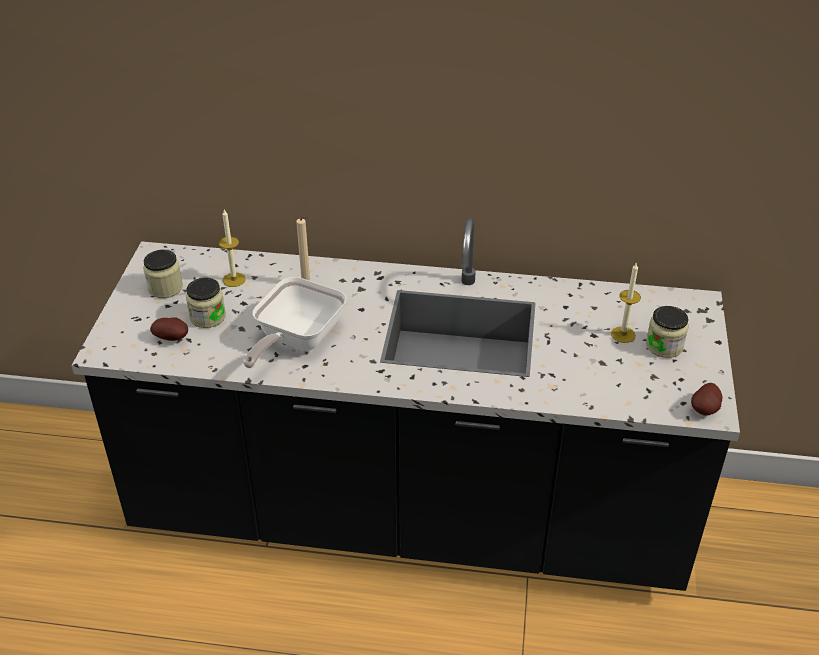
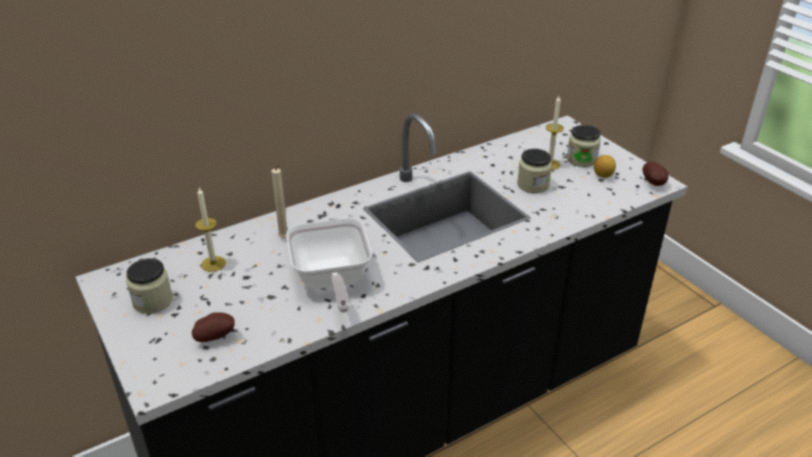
camera: 40 degrees left, 5 degrees down
jar [186,277,226,328] -> jar moved to [517,149,552,193]
none -> lemon [594,155,616,178]

